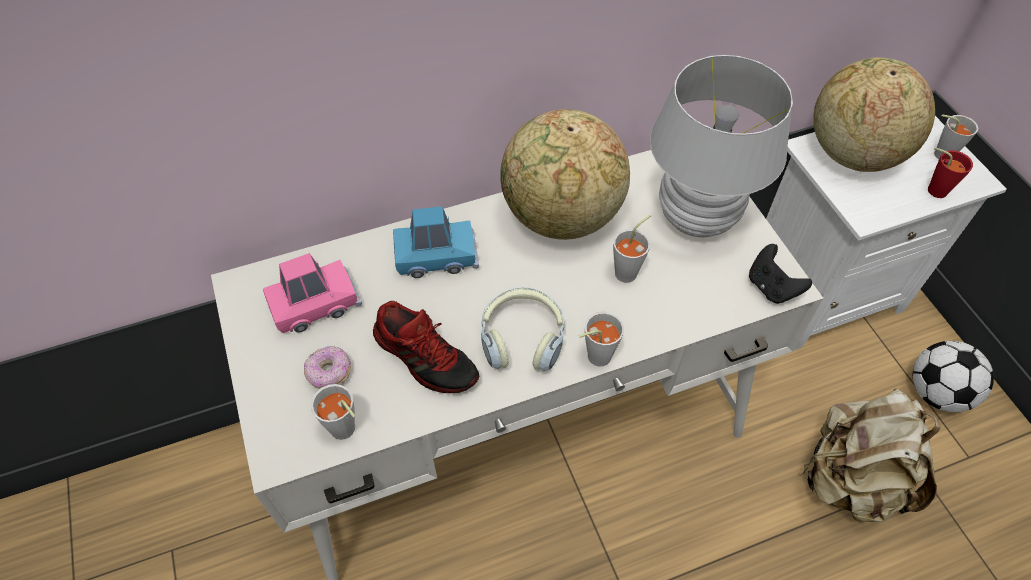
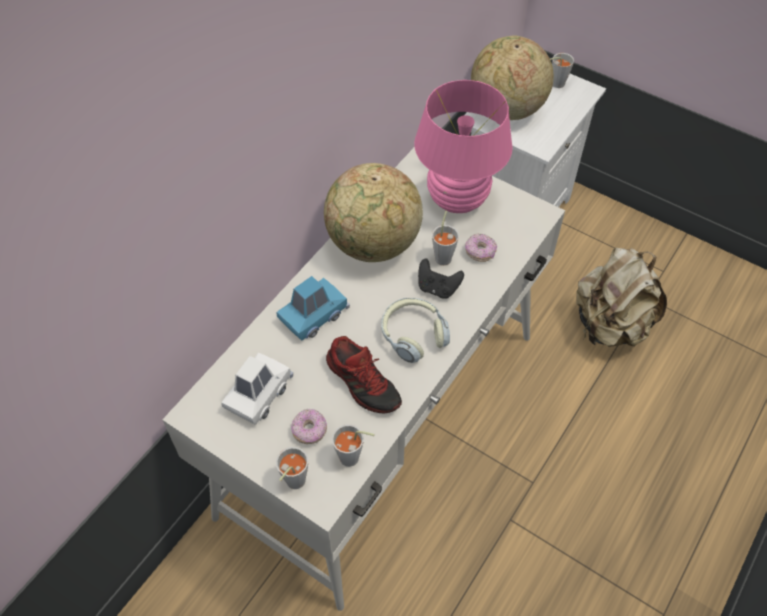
camera: 35 degrees left, 0 degrees up
pink toy car [263,253,362,333] -> white toy car [221,352,293,425]
shoe [373,301,479,393] -> shoe turned 45 degrees clockwise [326,336,402,414]
grey cup [579,312,624,366] -> grey cup moved to [276,447,308,489]
white table lamp [650,55,793,237] -> pink table lamp [414,80,513,213]
black game controller [749,244,812,304] -> black game controller moved to [418,258,464,299]
football [913,341,994,412] -> none
red cup [928,147,973,198] -> none
none -> donut [465,233,497,262]

